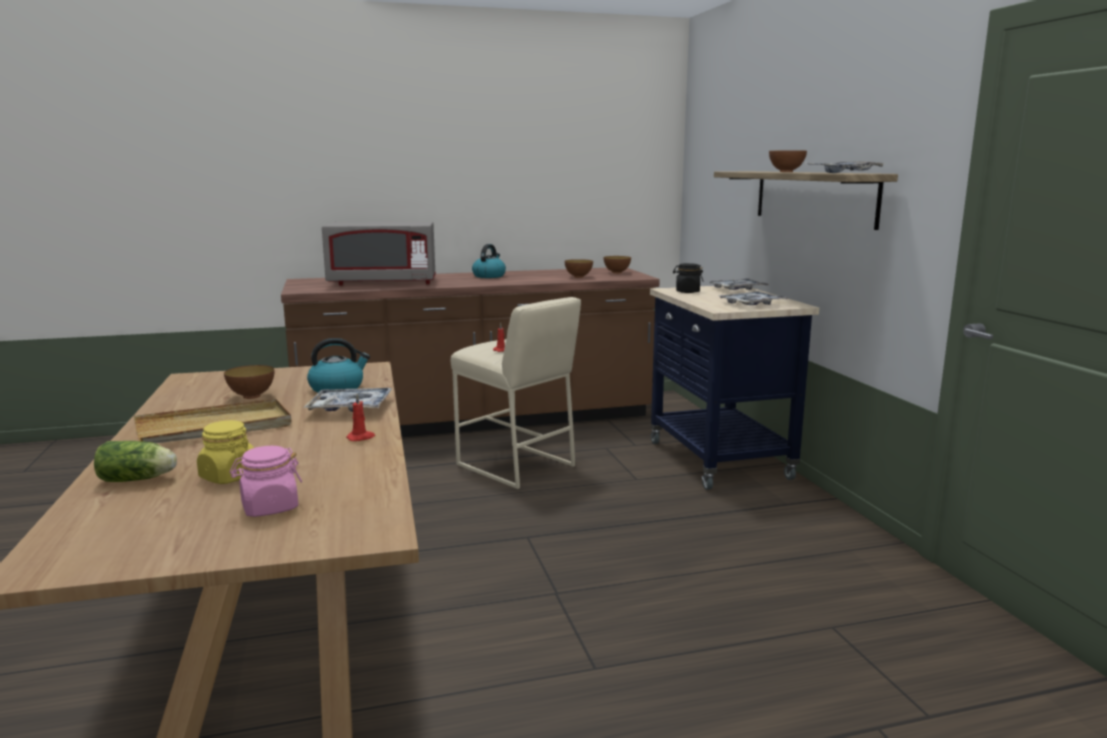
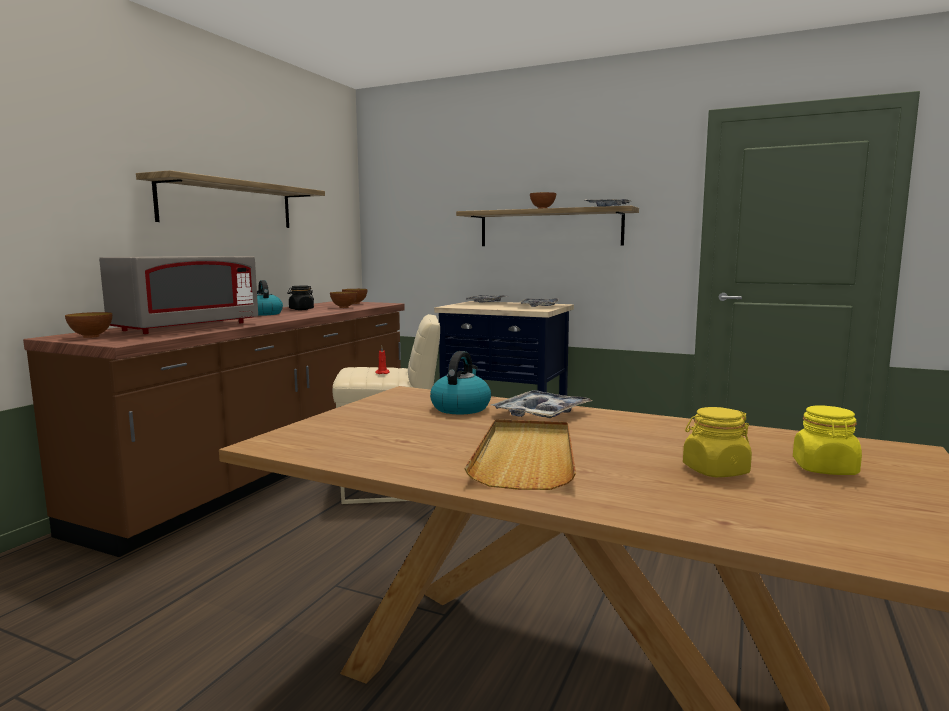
camera: 50 degrees left, 5 degrees down
lettuce [94,441,177,482] -> none
bowl [224,365,274,399] -> bowl moved to [65,312,112,338]
pink jar [230,446,302,517] -> yellow jar [793,405,862,475]
red candle [346,394,375,441] -> none
black jar [673,263,704,293] -> black jar moved to [287,286,314,310]
none -> shelf [136,170,325,228]

